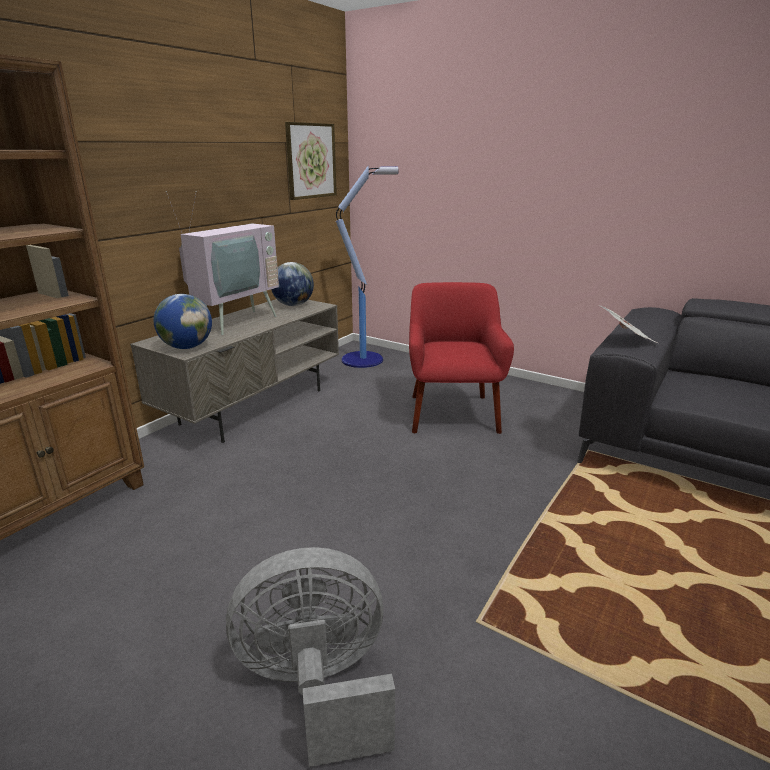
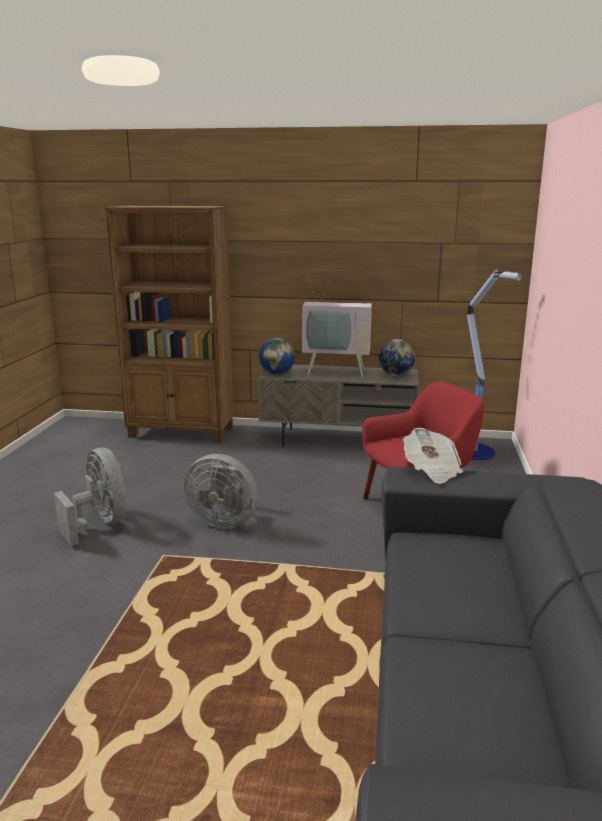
camera: 65 degrees right, 5 degrees down
picture [285,122,337,200] -> none
none -> grey fan [184,454,258,529]

